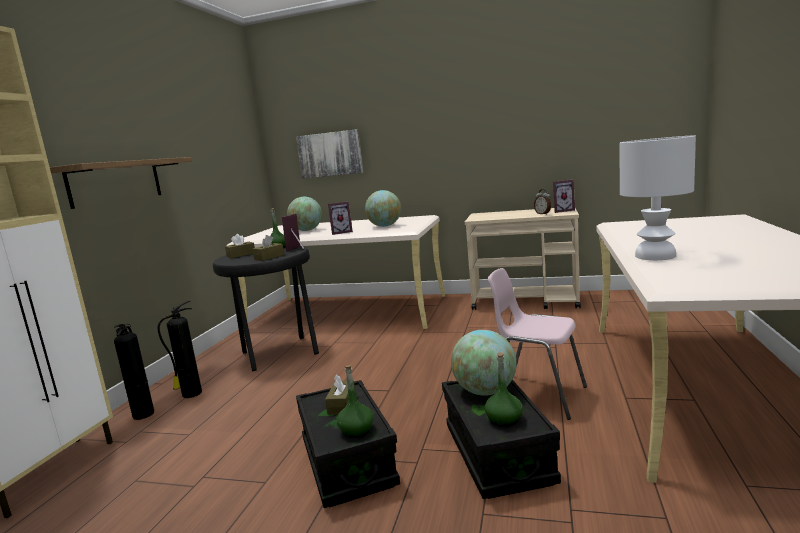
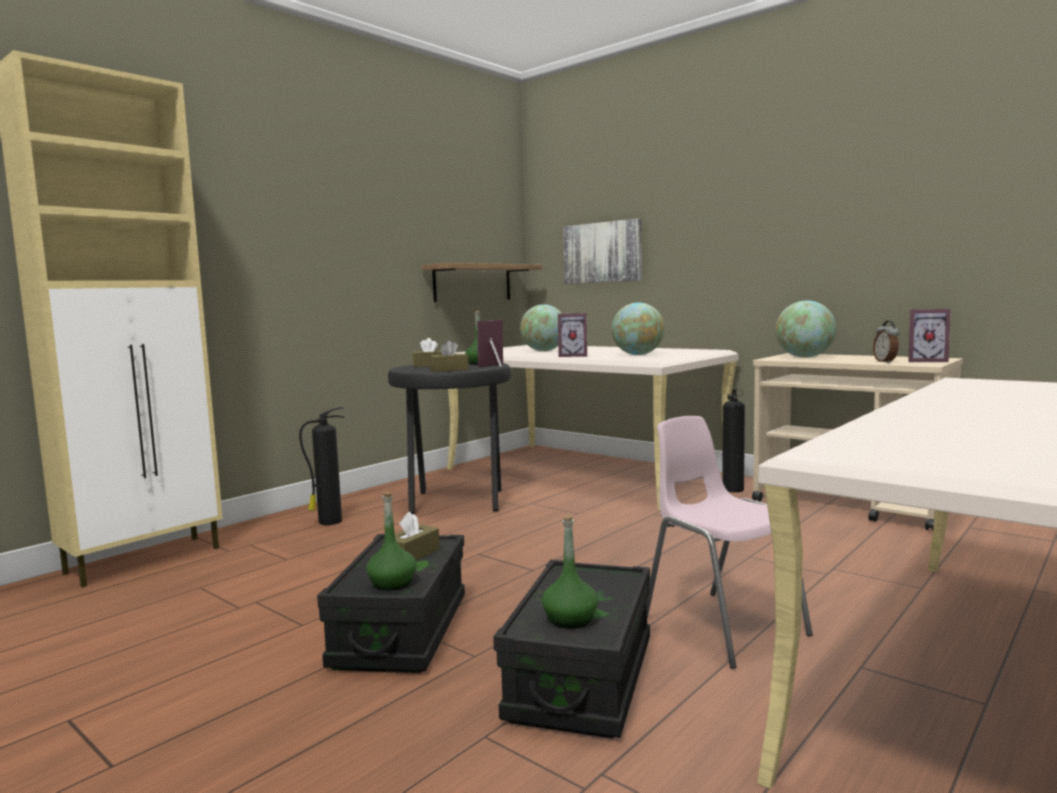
camera: 25 degrees right, 5 degrees down
shelf [50,157,192,209] -> shelf moved to [422,263,542,302]
fire extinguisher [114,324,154,420] -> fire extinguisher moved to [722,389,745,492]
globe [451,330,517,396] -> globe moved to [776,301,836,358]
white table lamp [620,135,696,260] -> none

